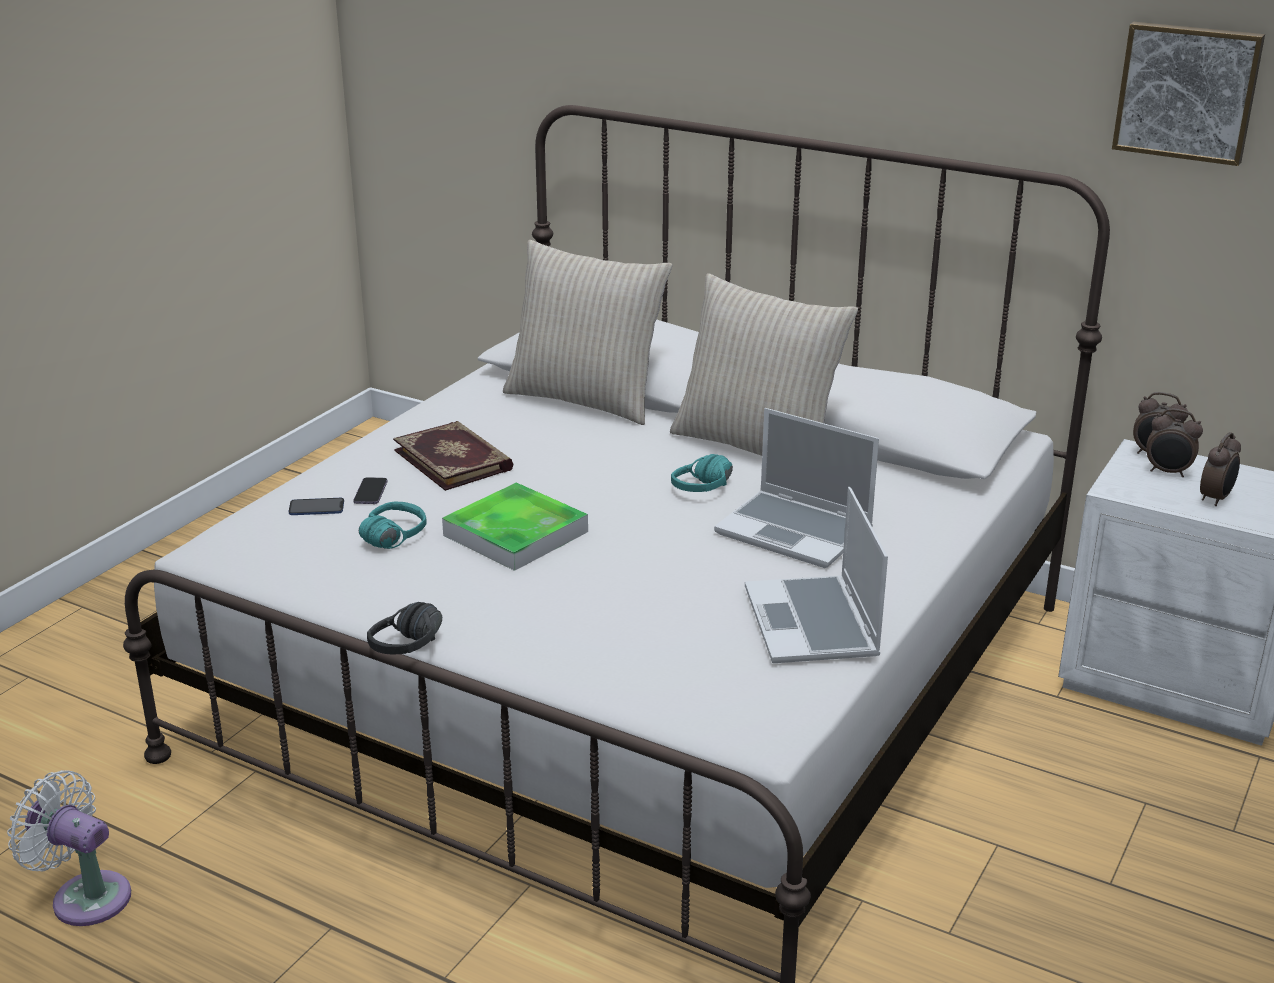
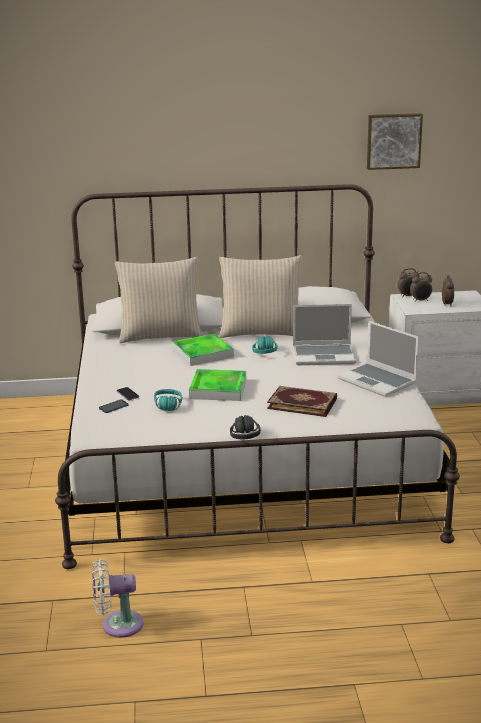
camera: 35 degrees left, 5 degrees down
book [393,421,513,491] -> book moved to [267,386,337,417]
none -> tray [172,334,234,366]

